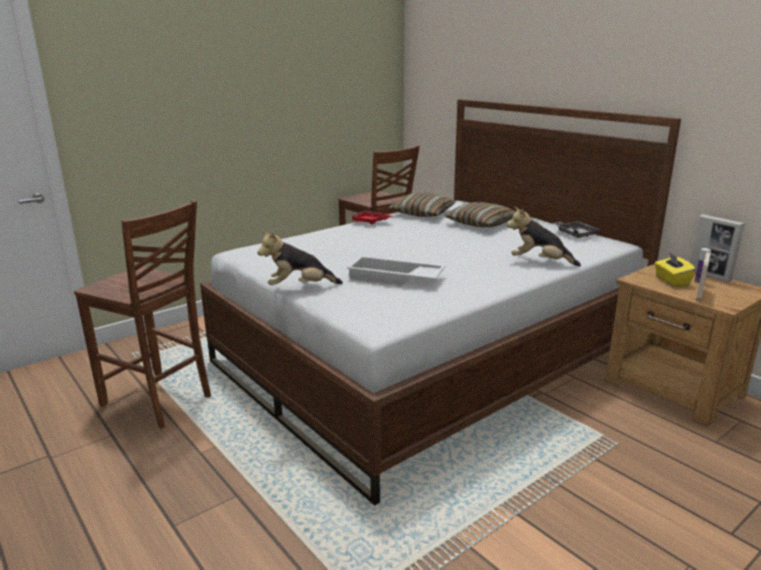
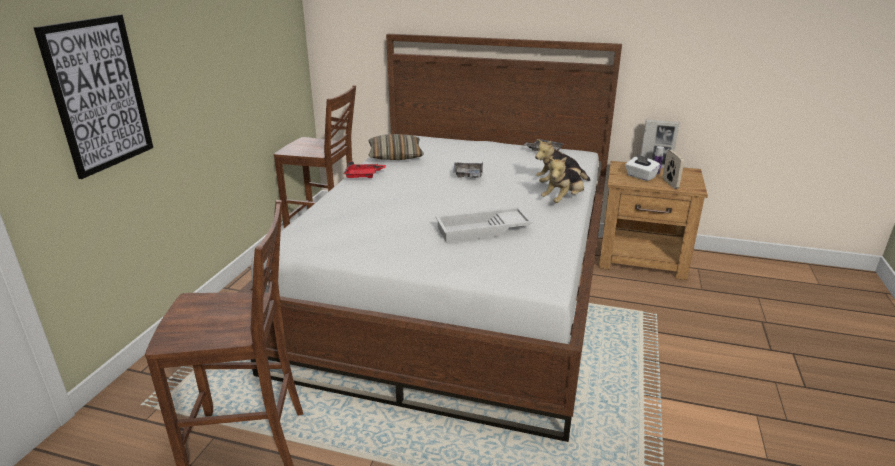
camera: 35 degrees left, 5 degrees up
plush toy [257,230,343,285] -> plush toy moved to [541,157,584,203]
pillow [445,202,516,228] -> none
yellow tissue box [655,252,696,286] -> white tissue box [625,154,660,181]
none -> picture [33,14,153,179]
none -> grey tray [453,161,483,178]

